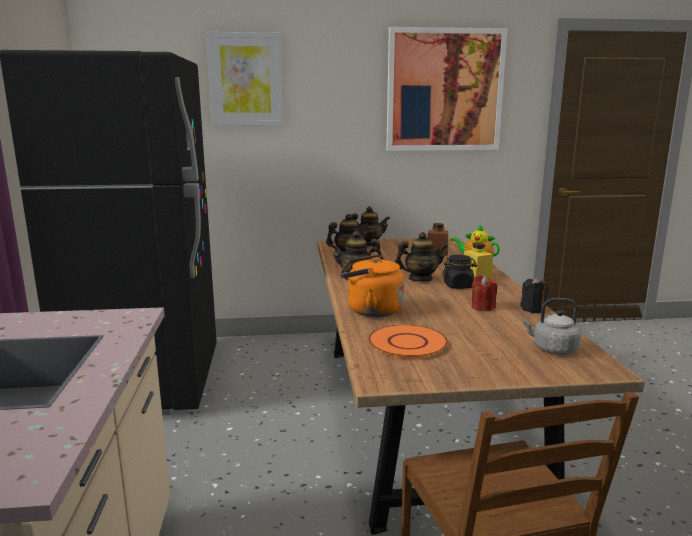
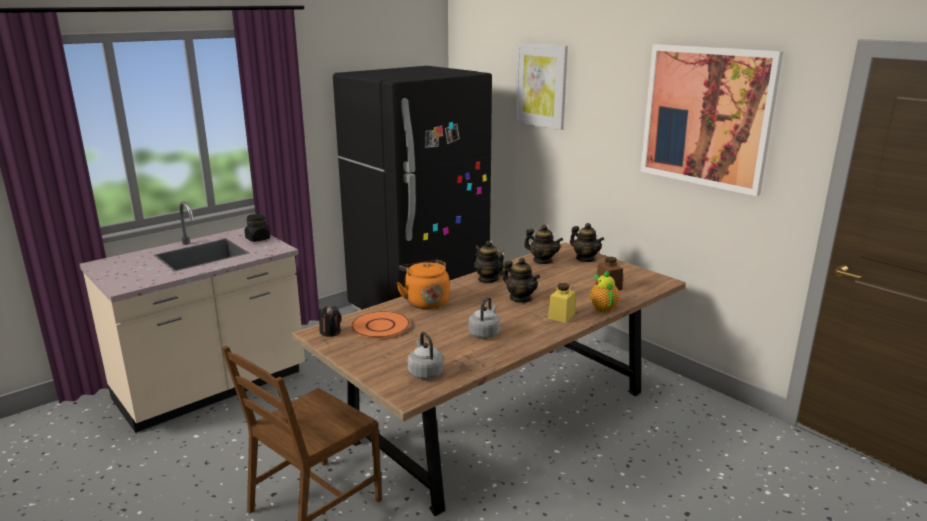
camera: 55 degrees right, 5 degrees up
black jar [442,255,477,289] -> black jar moved to [245,214,270,242]
red candle [472,275,497,311] -> grey kettle [468,297,500,339]
black candle [520,277,549,313] -> black candle moved to [319,306,341,337]

